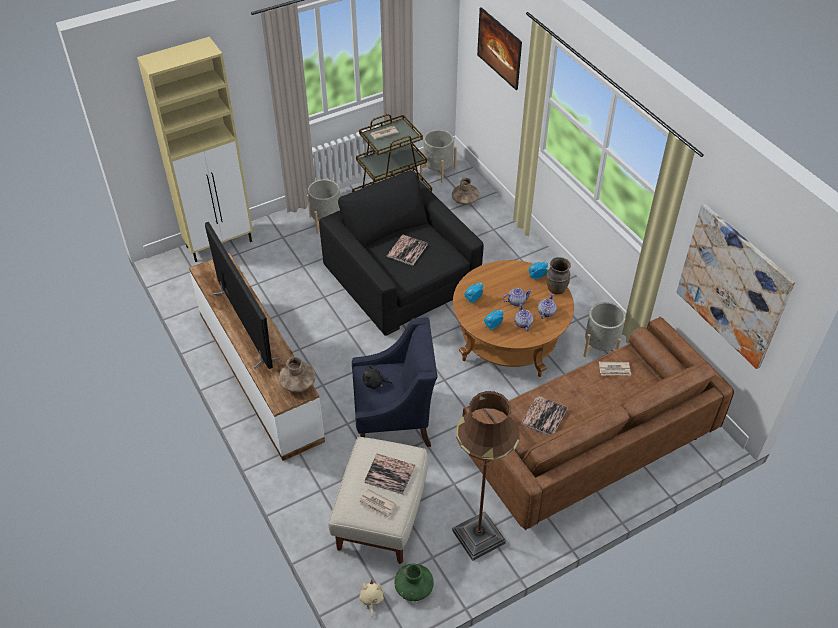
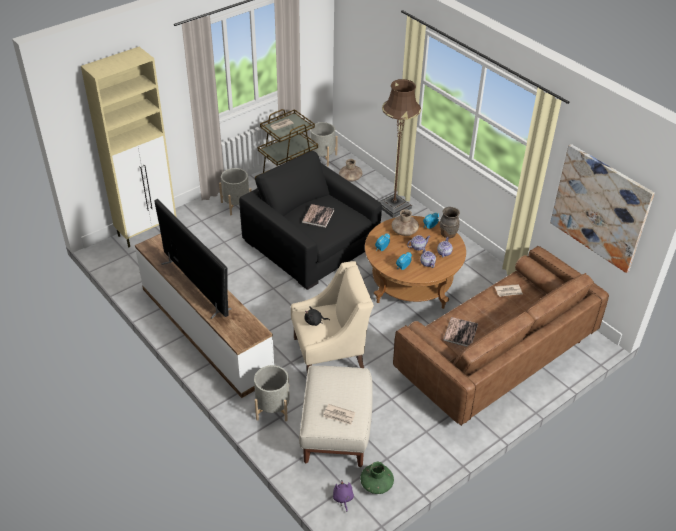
camera: 10 degrees left, 5 degrees down
brown vase [279,357,316,392] -> brown vase moved to [392,209,419,236]
blue armchair [352,317,438,447] -> beige armchair [291,261,374,372]
beige plush toy [359,580,384,617] -> purple plush toy [333,480,354,512]
book [364,454,415,494] -> none
brown floor lamp [452,391,519,561] -> brown floor lamp moved to [379,79,421,218]
picture [477,7,522,90] -> none
grey planter [584,302,626,357] -> grey planter moved to [254,365,290,421]

